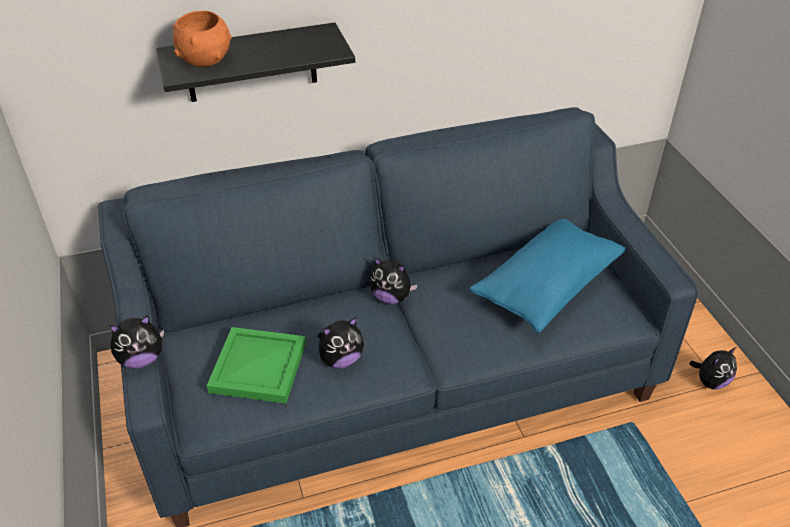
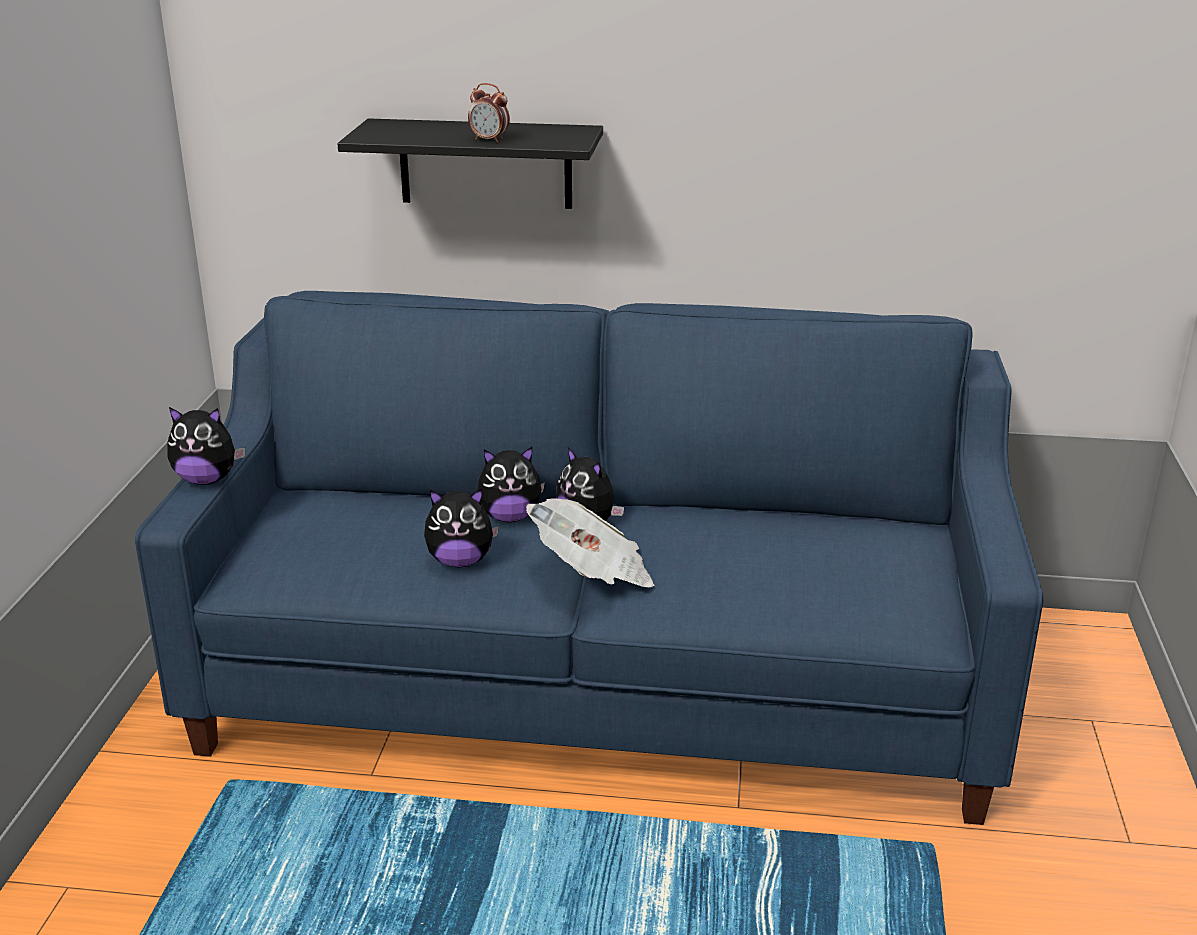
camera: 25 degrees right, 15 degrees down
orange bowl [172,11,232,67] -> none
green tray [207,327,306,404] -> none
blue pillow [470,219,626,333] -> none
plush toy [689,347,737,389] -> plush toy moved to [478,447,545,522]
none -> alarm clock [468,83,510,143]
none -> newspaper [526,499,654,588]

